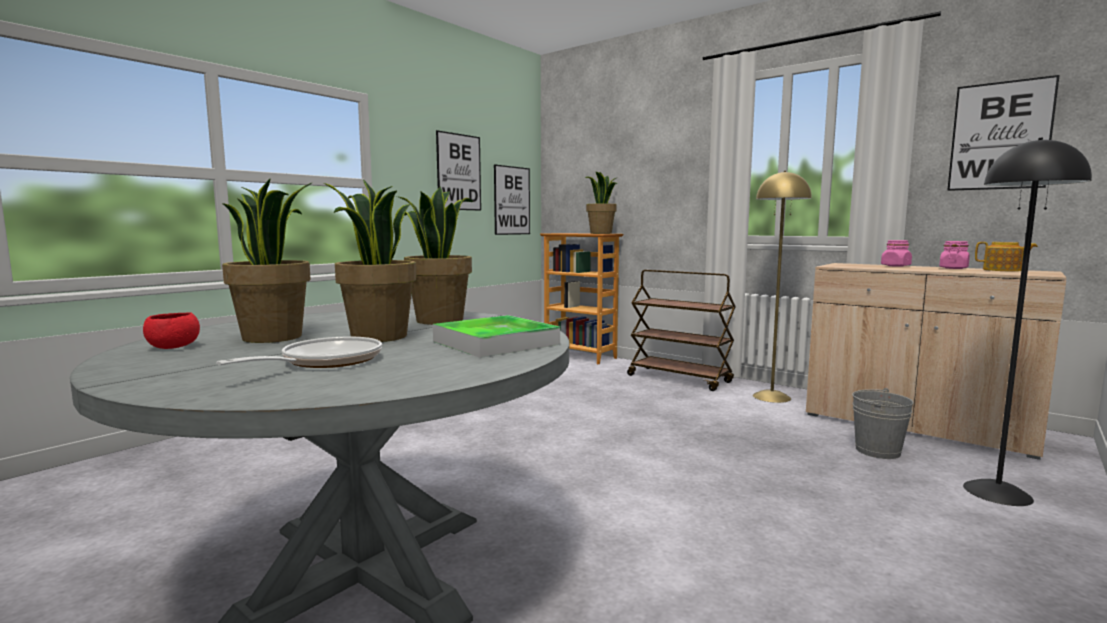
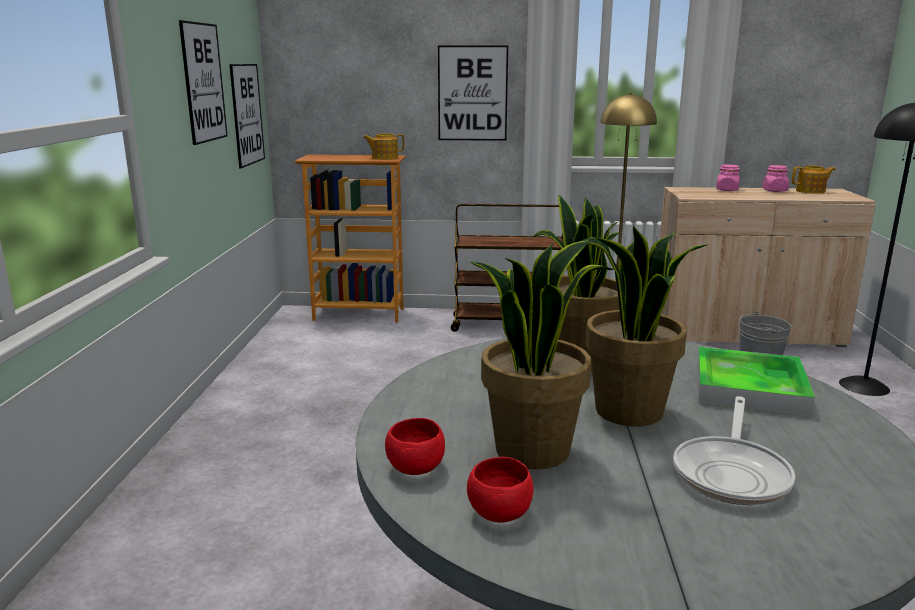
camera: 35 degrees left, 10 degrees up
frying pan [216,337,382,368] -> frying pan turned 150 degrees counterclockwise [673,396,795,505]
potted plant [585,172,617,234] -> teapot [363,134,404,160]
picture [947,75,1060,191] -> picture moved to [438,45,508,141]
none -> red bowl [385,418,445,475]

